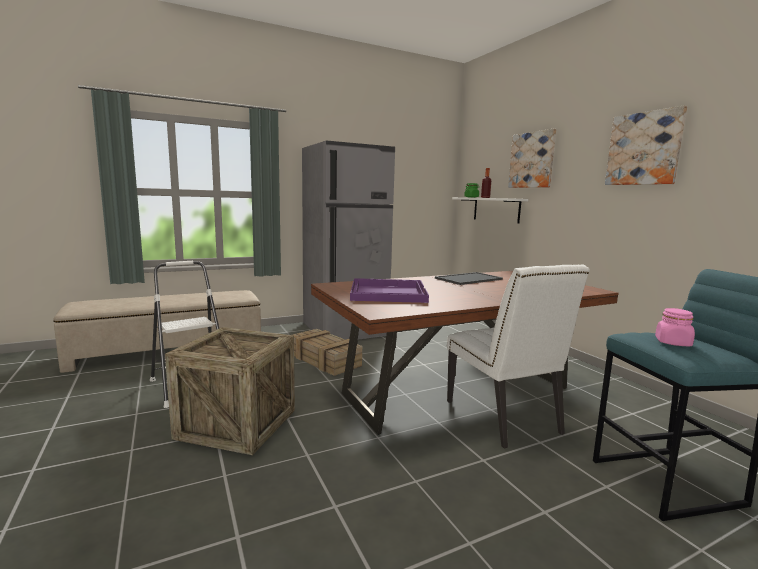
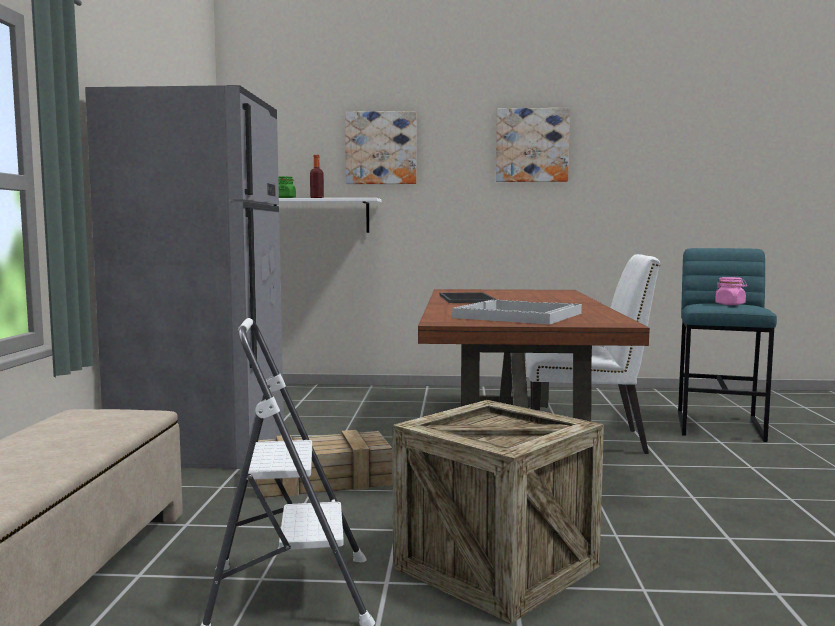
camera: 60 degrees left, 5 degrees down
purple tray [350,278,429,303] -> white tray [452,300,582,325]

